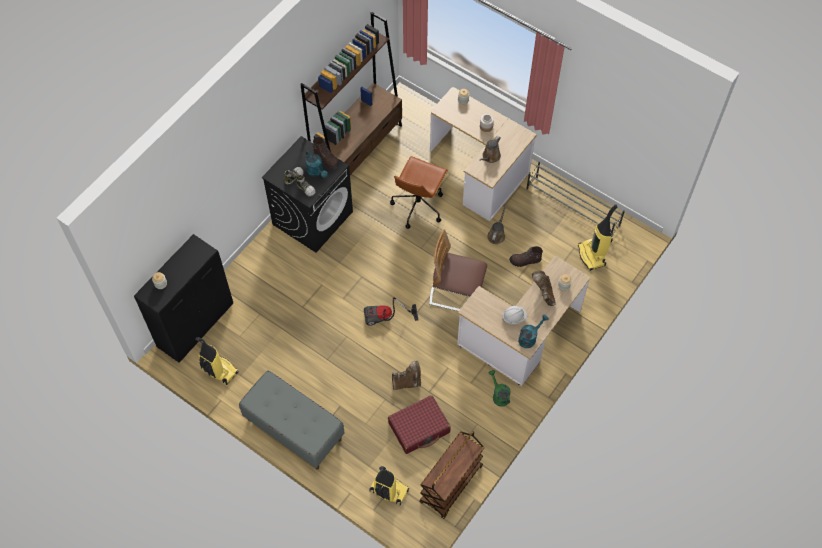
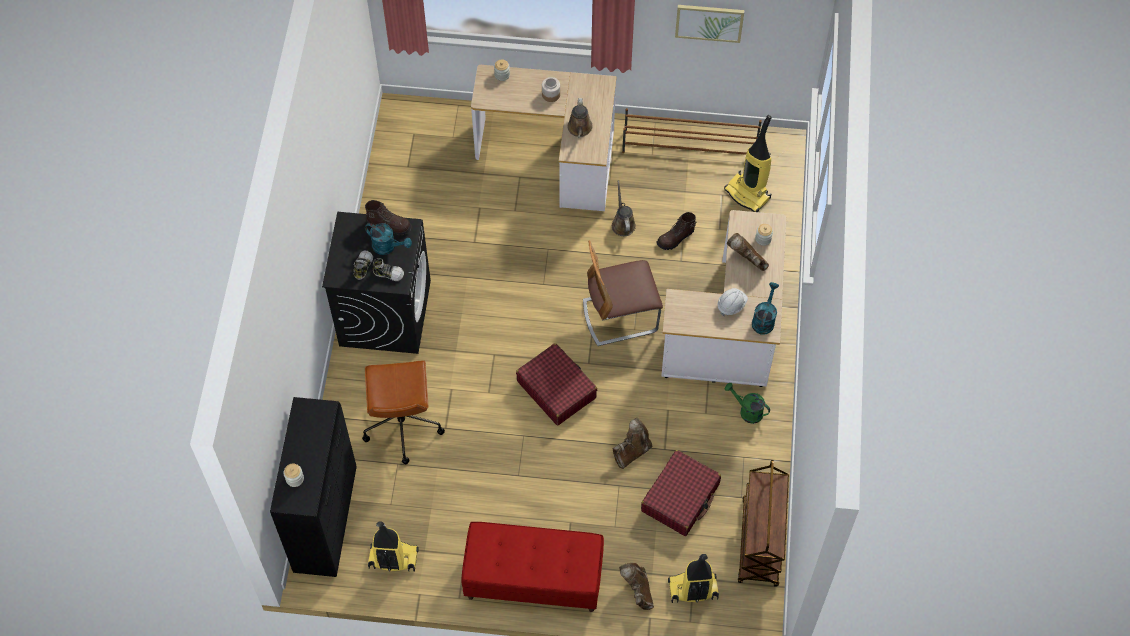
camera: 30 degrees left, 0 degrees up
grey bench [239,370,345,469] -> red bench [461,522,604,612]
brown bookcase [300,12,402,175] -> none
vacuum cleaner [364,297,419,326] -> red suitcase [516,343,597,426]
brown office chair [390,156,448,229] -> brown office chair moved to [362,360,445,464]
grey shoe rack [526,161,625,235] -> brown shoe rack [622,108,762,155]
none -> brown boot [619,563,654,610]
none -> picture [675,5,744,43]

